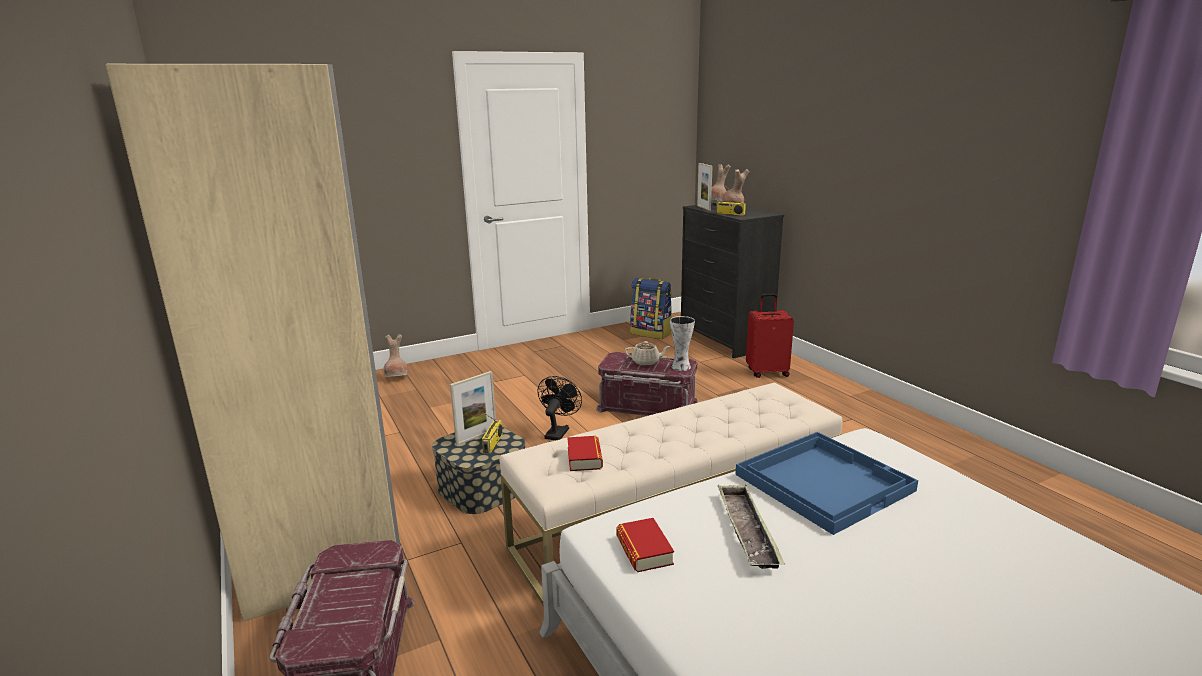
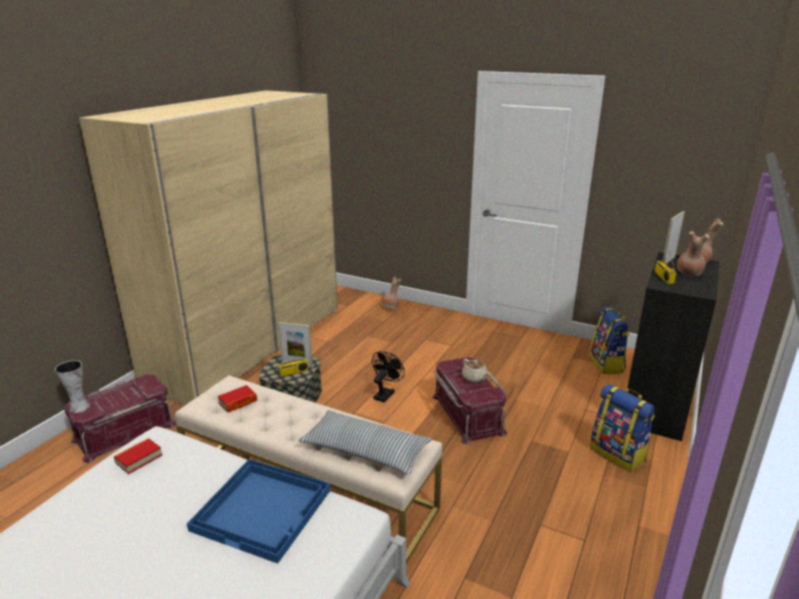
camera: 55 degrees right, 5 degrees up
black fan [537,376,582,440] -> black fan turned 45 degrees counterclockwise [372,351,405,402]
vase [670,316,695,371] -> vase moved to [55,360,90,413]
tray [717,485,785,569] -> none
red suitcase [746,294,794,378] -> backpack [590,384,655,472]
none -> pillow [298,410,431,475]

